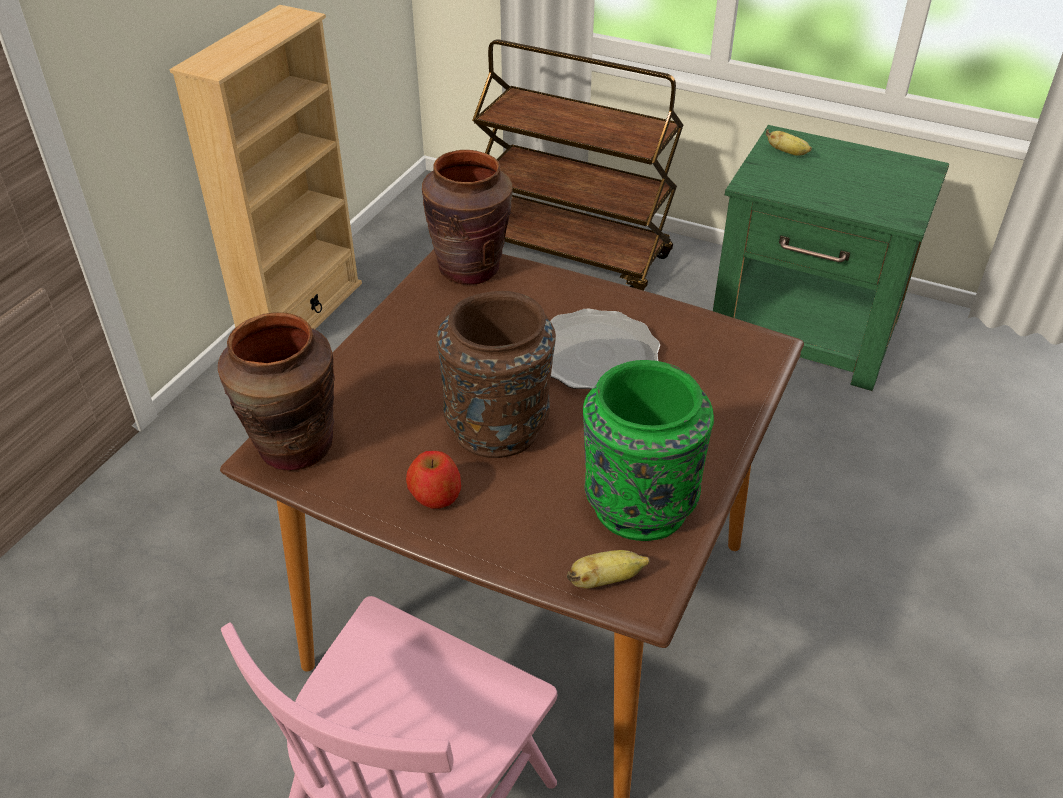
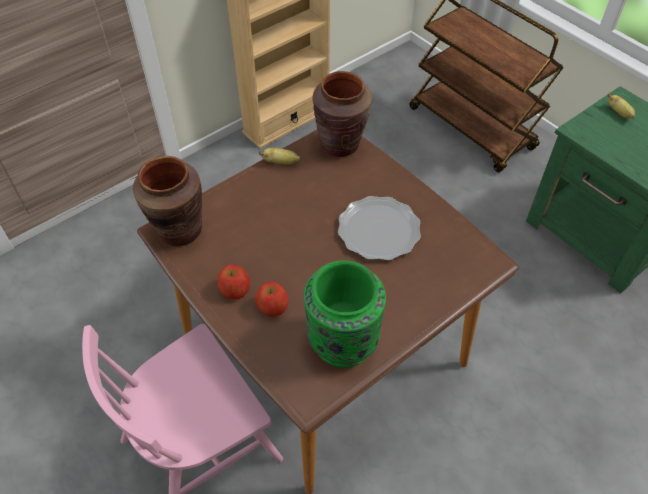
camera: 25 degrees right, 10 degrees up
brown vase [436,291,556,458] -> none
banana [567,550,650,589] -> banana moved to [259,148,300,165]
none -> apple [255,282,288,317]

